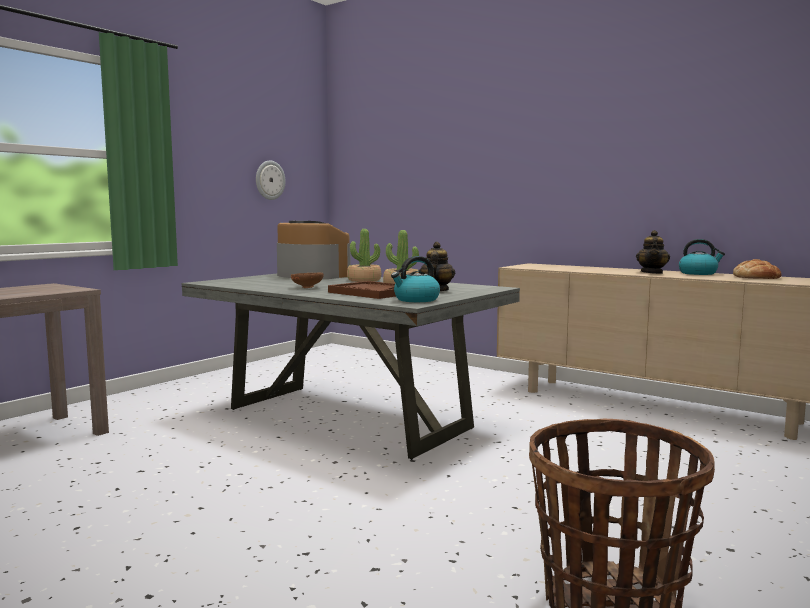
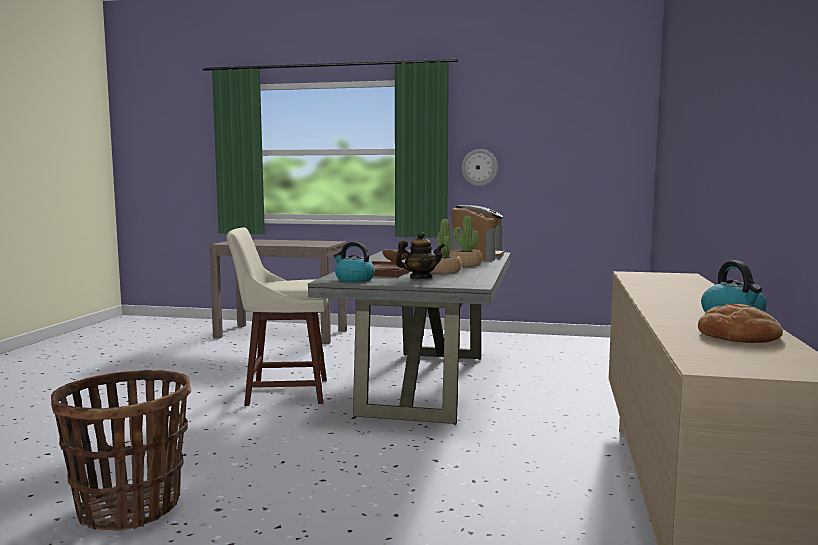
camera: 65 degrees right, 0 degrees up
wall clock [256,161,286,200] -> wall clock moved to [461,149,498,186]
teapot [636,230,670,274] -> none
none -> beige stool [227,227,328,406]

